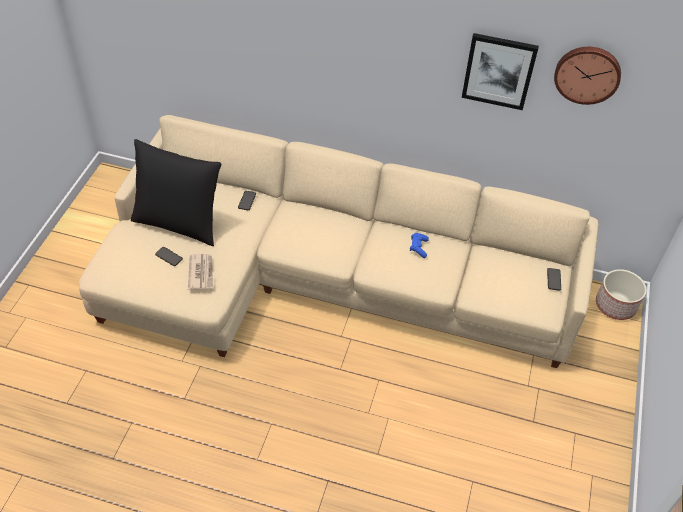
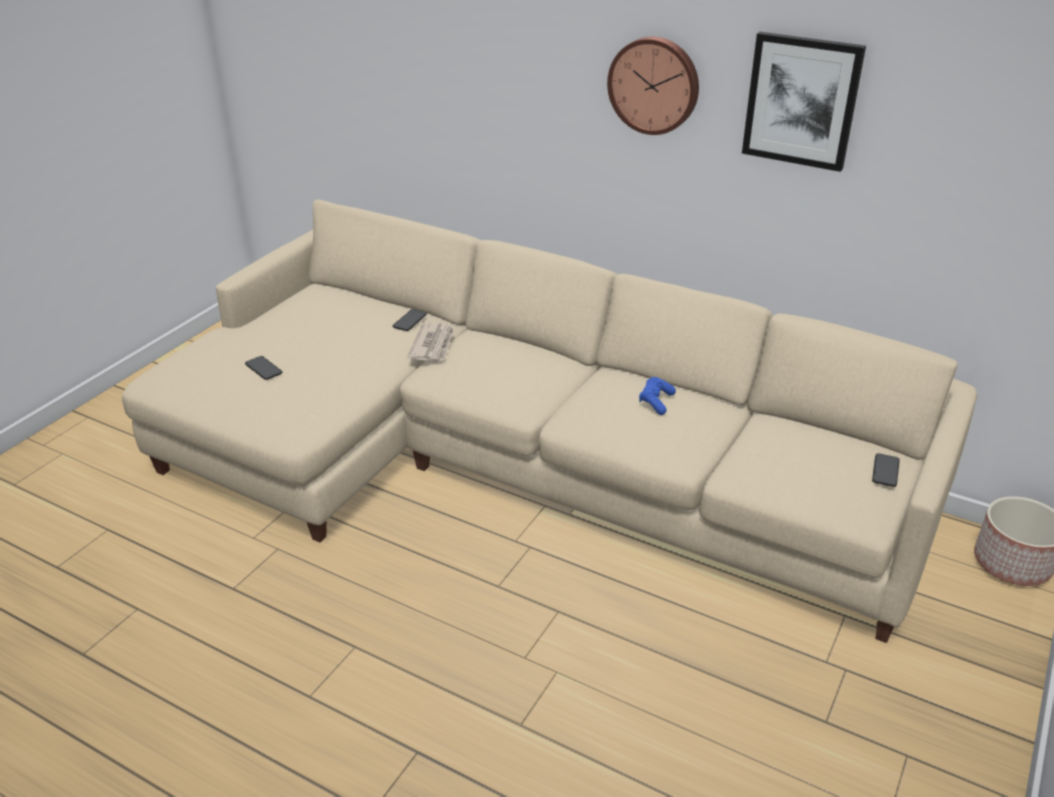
camera: 15 degrees right, 15 degrees down
black pillow [131,139,221,246] -> none
newspaper [188,254,214,290] -> newspaper moved to [407,323,454,362]
wall clock [554,47,621,105] -> wall clock moved to [607,37,699,135]

